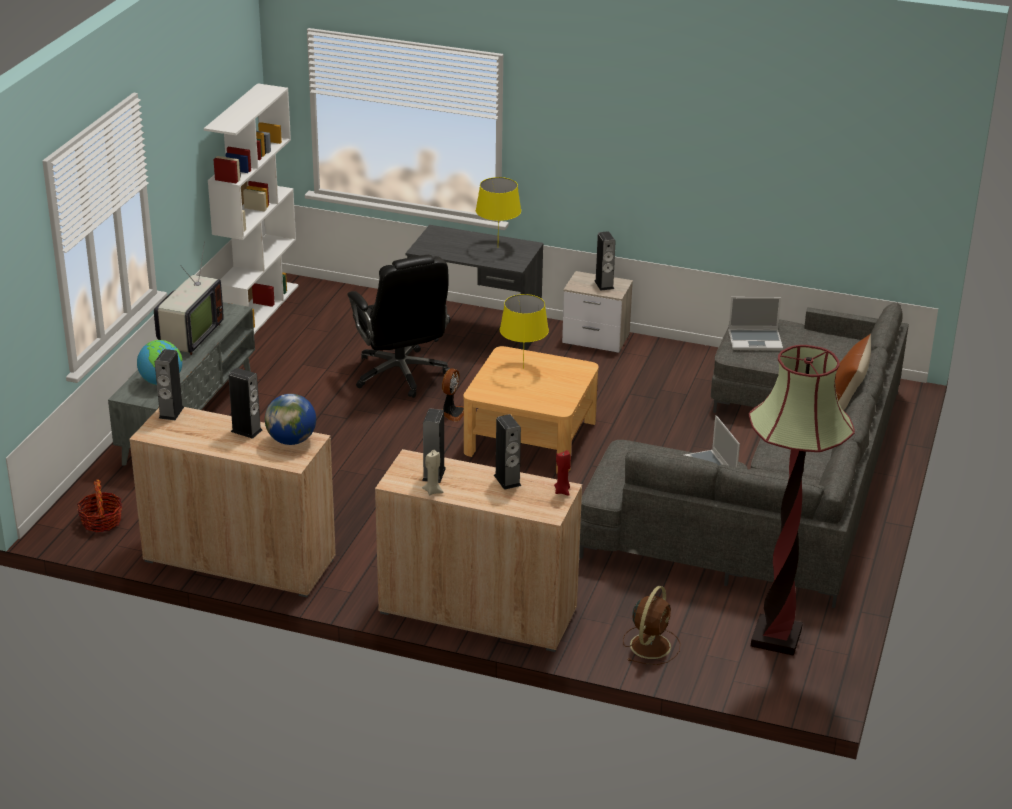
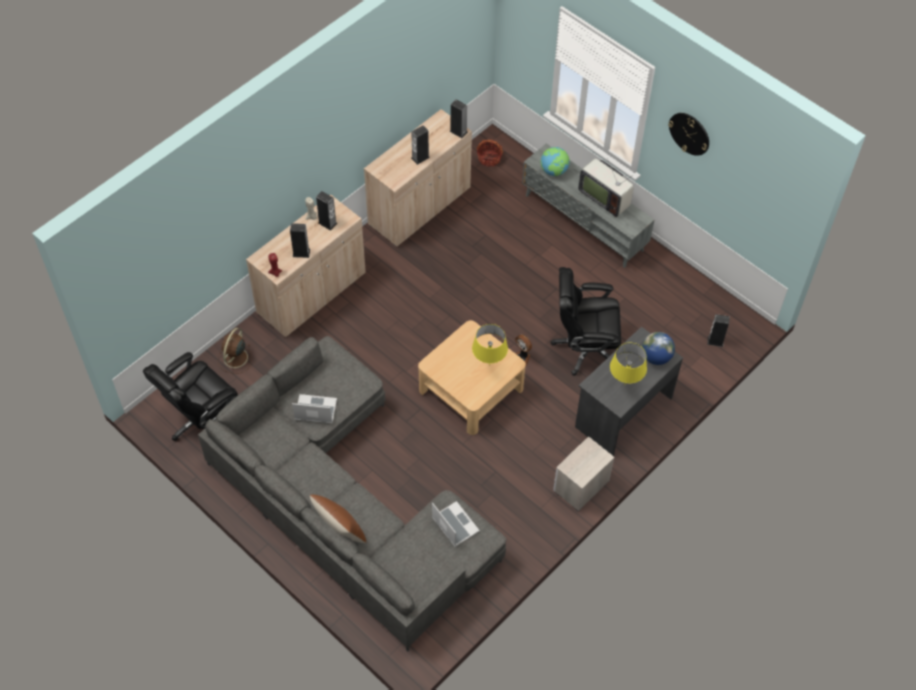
camera: 115 degrees right, 25 degrees up
white bookcase [204,83,298,334] -> none
globe [265,394,316,445] -> globe moved to [642,332,675,365]
speaker [595,231,616,291] -> speaker moved to [707,314,730,347]
brown fan [623,586,681,665] -> brown fan turned 60 degrees clockwise [218,328,252,374]
laptop [728,297,783,350] -> laptop turned 120 degrees clockwise [432,501,480,547]
floor lamp [749,345,855,656] -> black office chair [143,352,238,441]
none -> wall clock [668,113,709,156]

